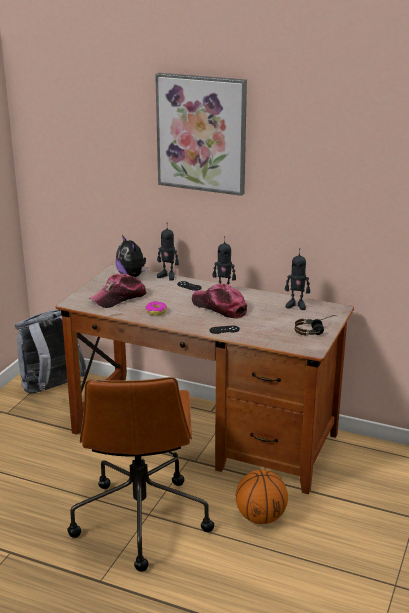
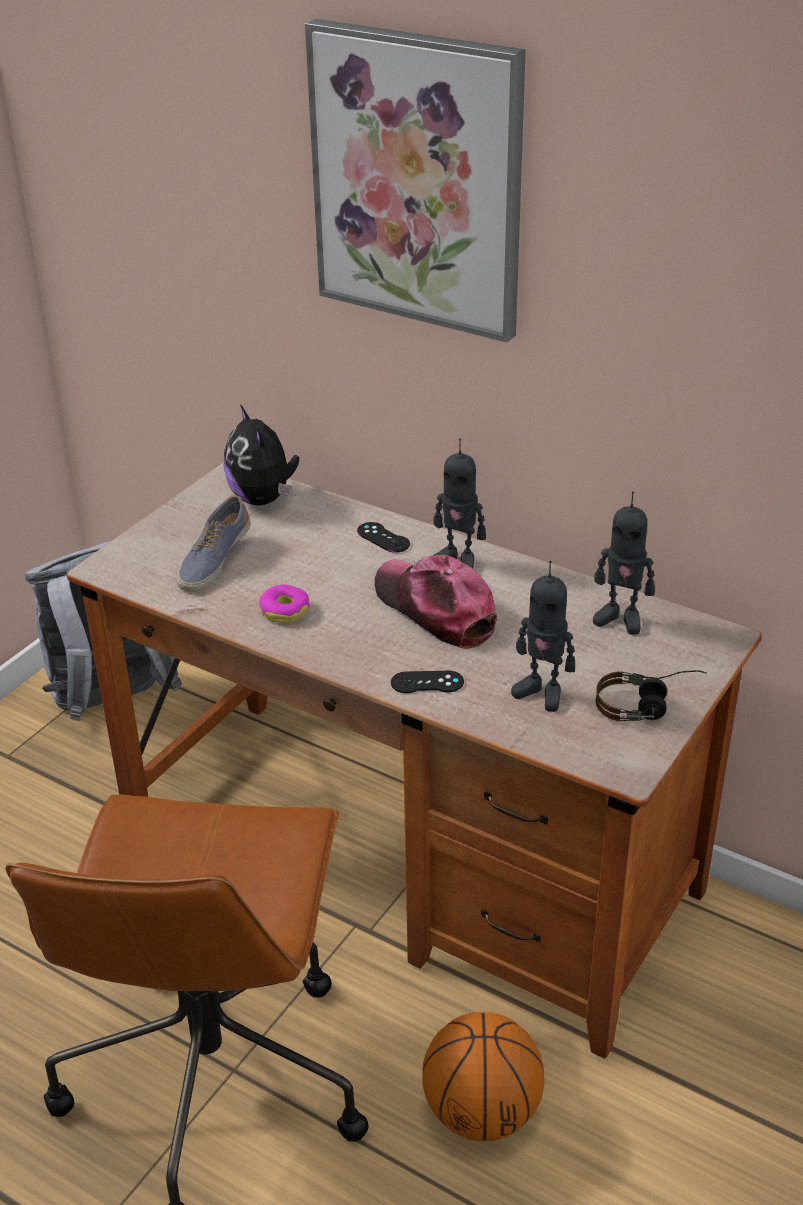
camera: 10 degrees right, 10 degrees up
cap [89,274,147,308] -> shoe [177,495,251,592]
toy robot [157,228,179,280] -> toy robot moved to [511,561,575,712]

